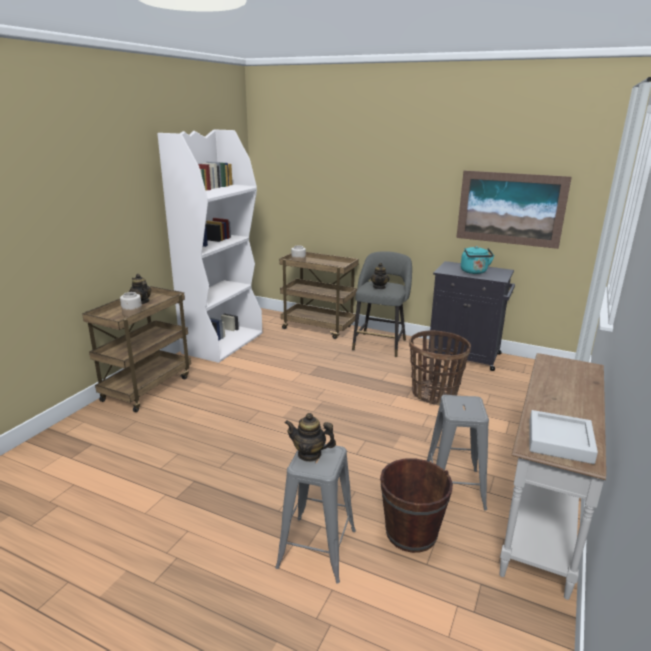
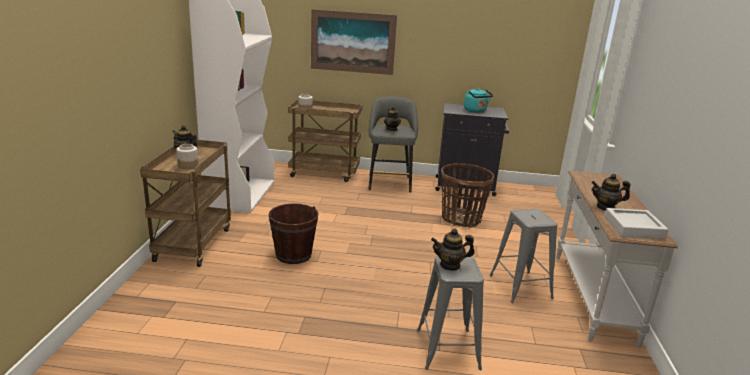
camera: 20 degrees left, 0 degrees up
brown bucket [380,458,453,553] -> brown bucket moved to [268,203,318,264]
picture [456,171,572,249] -> picture moved to [311,9,397,75]
none -> teapot [591,174,630,211]

